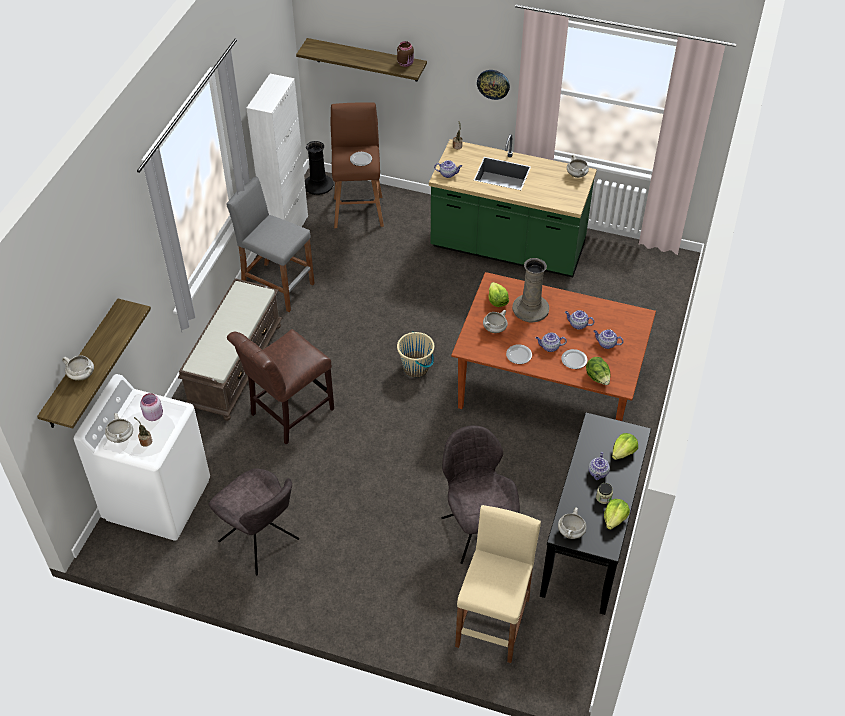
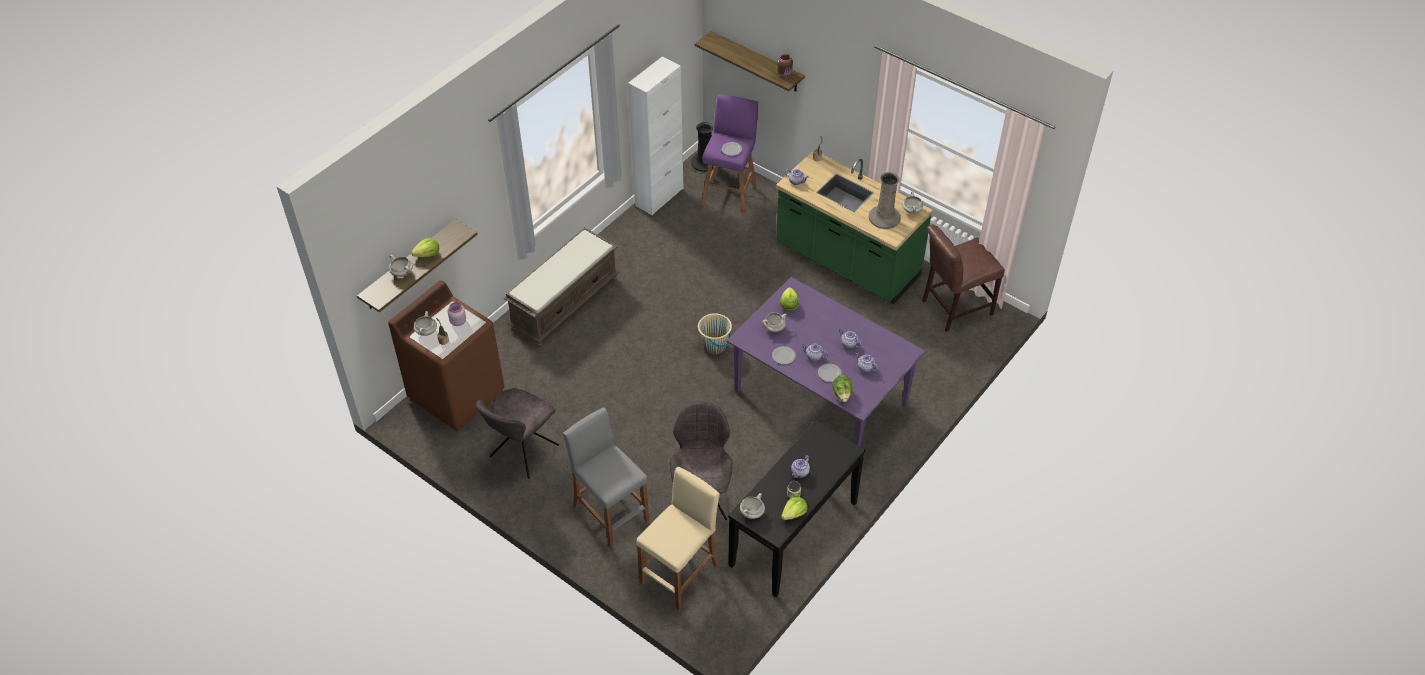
camera: 20 degrees right, 0 degrees up
white washing machine [74,374,210,541] -> brown washing machine [388,280,504,431]
grey chair [209,469,299,575] -> grey chair turned 60 degrees clockwise [476,388,559,479]
grey stool [226,177,315,312] -> grey stool moved to [563,407,649,548]
brown chair [227,329,334,444] -> brown chair moved to [922,225,1005,332]
brown stool [330,102,384,228] -> purple stool [701,94,758,214]
brown dining table [451,272,656,421] -> purple dining table [727,277,925,447]
wall clock [477,70,510,100] -> none
beige vase [512,258,549,322] -> beige vase moved to [869,172,901,229]
lettuce [612,433,638,460] -> lettuce moved to [411,238,439,257]

